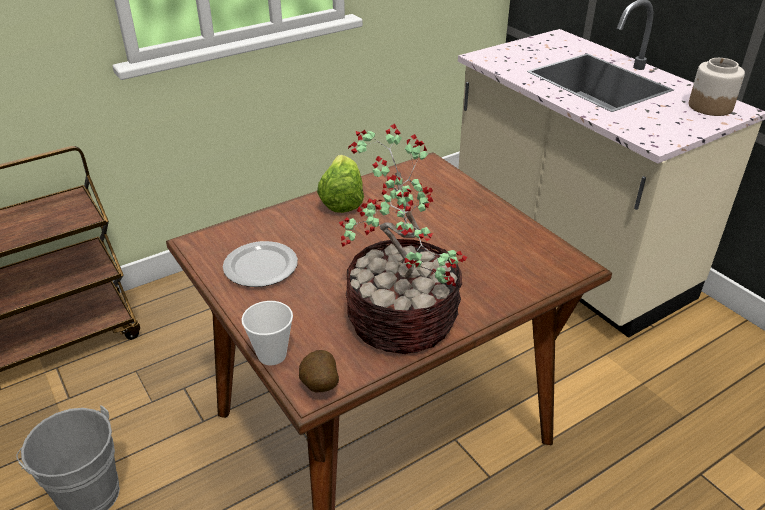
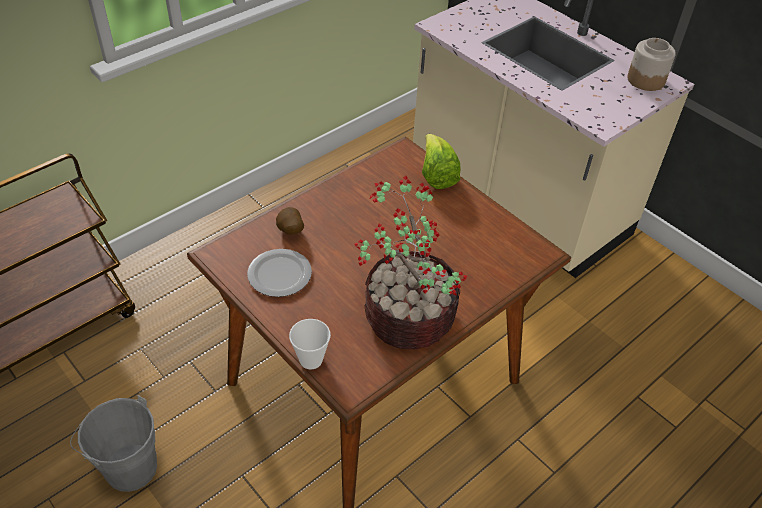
camera: 10 degrees left, 10 degrees up
potato [299,350,339,392] -> potato moved to [276,207,304,235]
lettuce [317,155,364,213] -> lettuce moved to [422,134,461,189]

